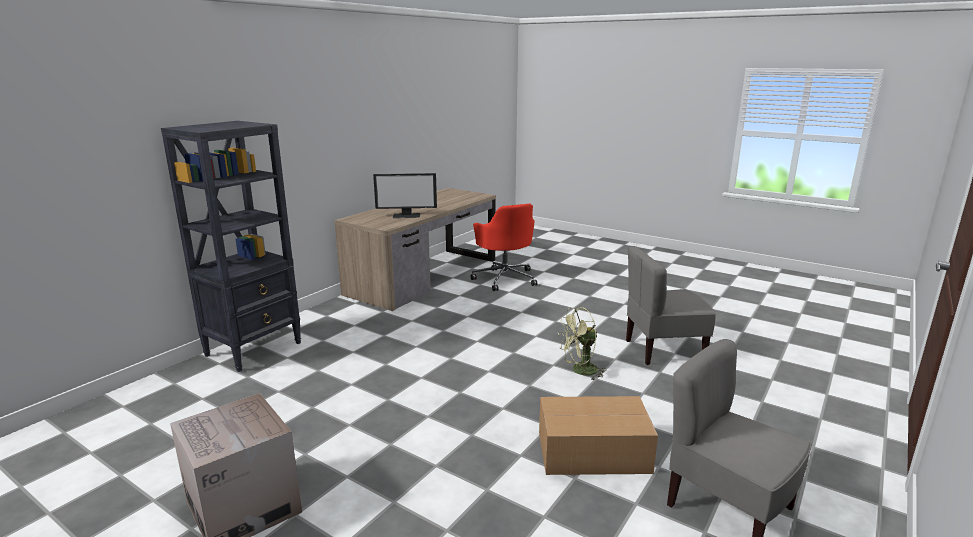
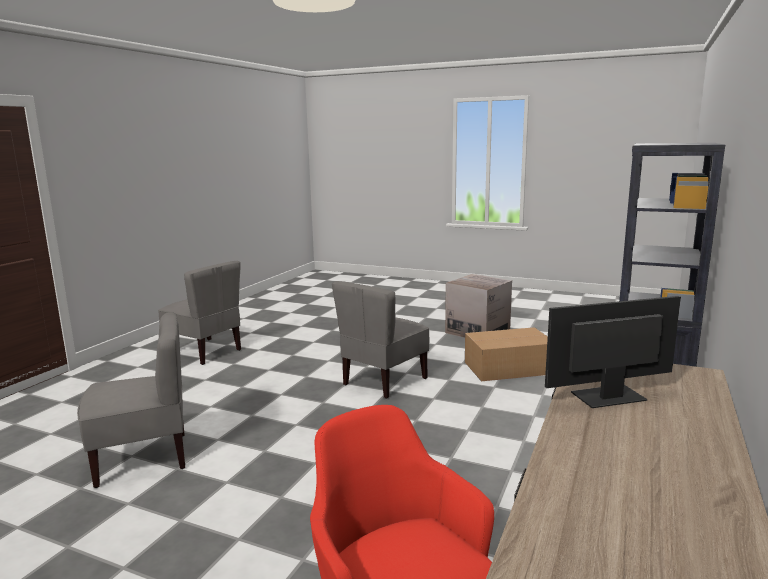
camera: 170 degrees right, 5 degrees down
cardboard box [539,396,658,475] -> cardboard box moved to [465,327,548,381]
green fan [558,307,606,380] -> none
none -> grey chair [332,281,429,399]

